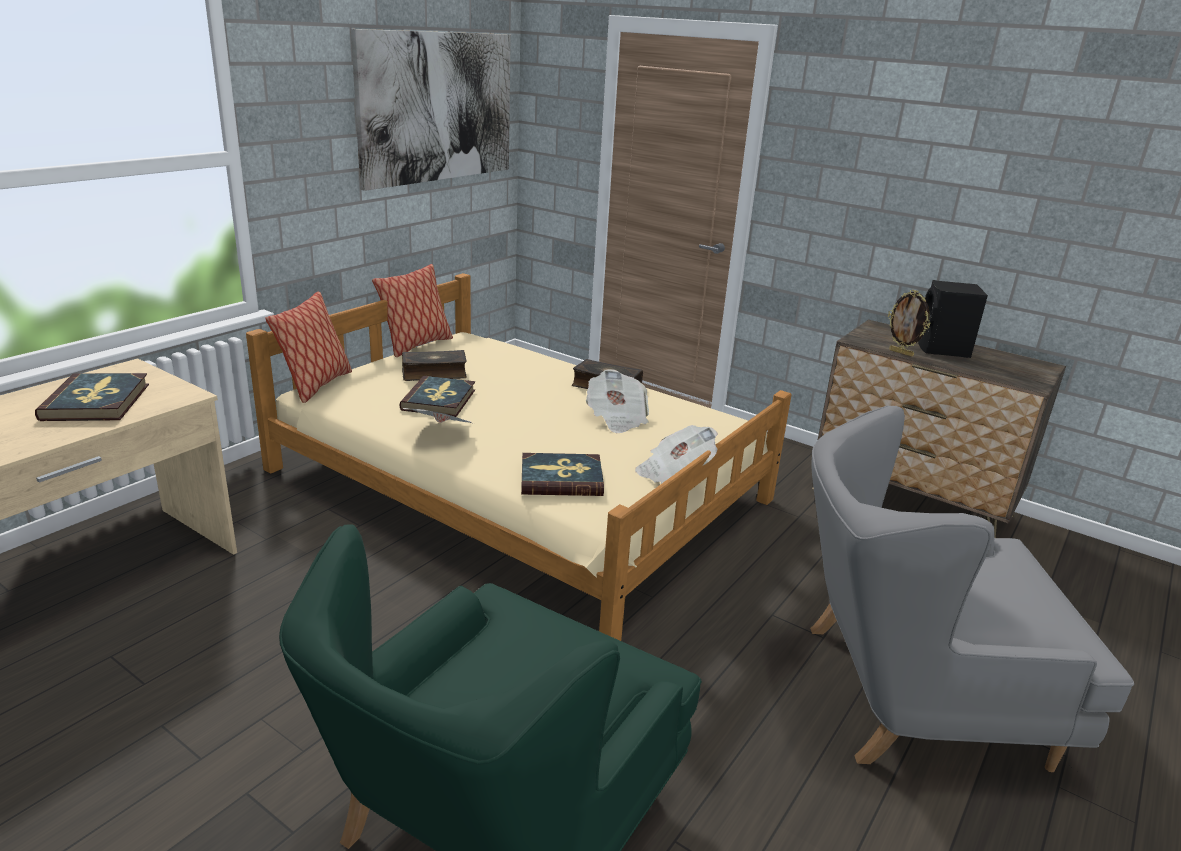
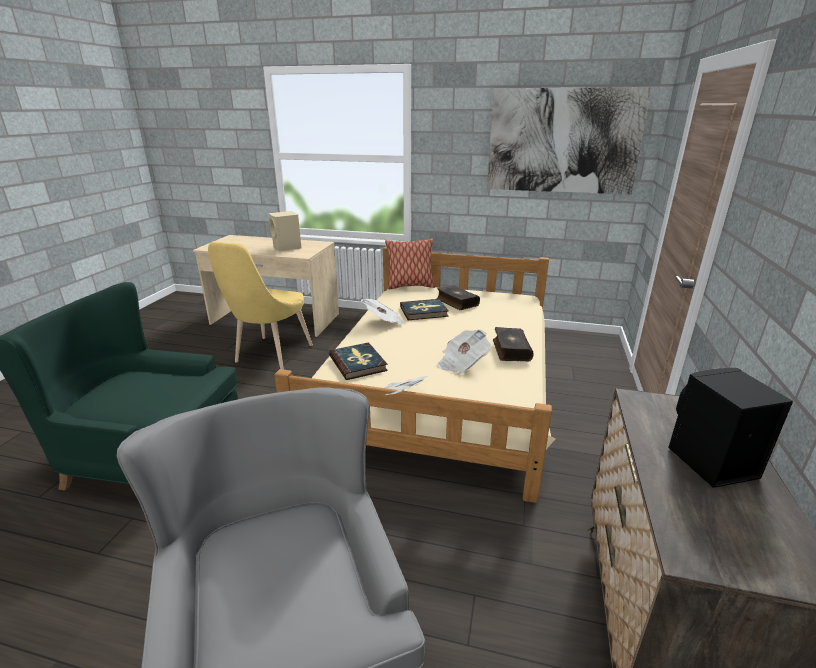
camera: 70 degrees right, 0 degrees up
book [35,373,149,421] -> beige speaker [269,211,301,251]
pillow [372,264,453,357] -> none
picture frame [888,290,930,357] -> none
none -> yellow chair [208,242,313,369]

